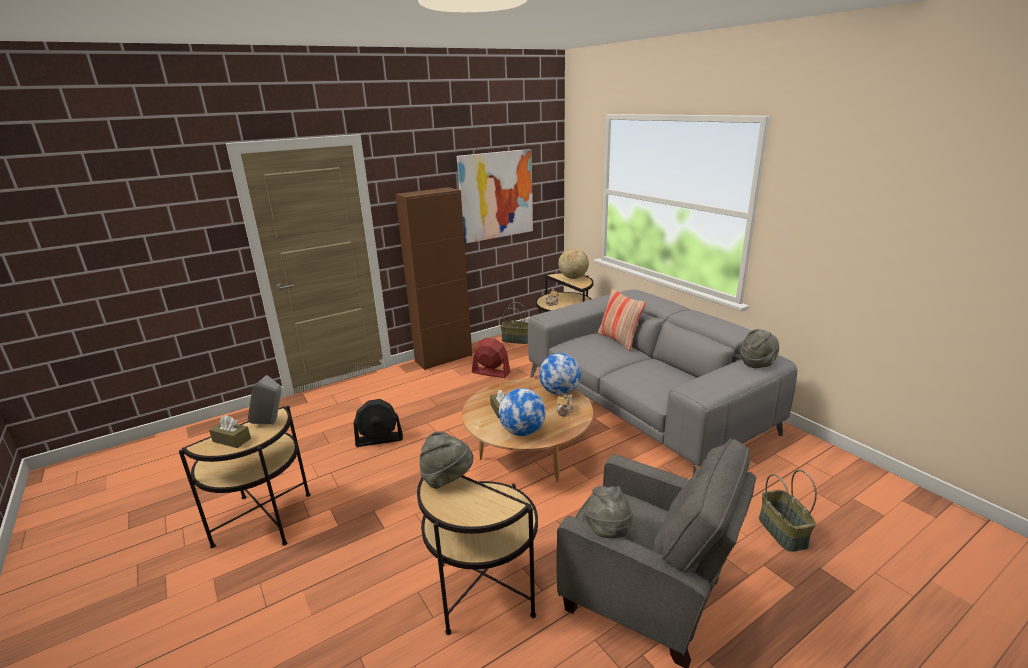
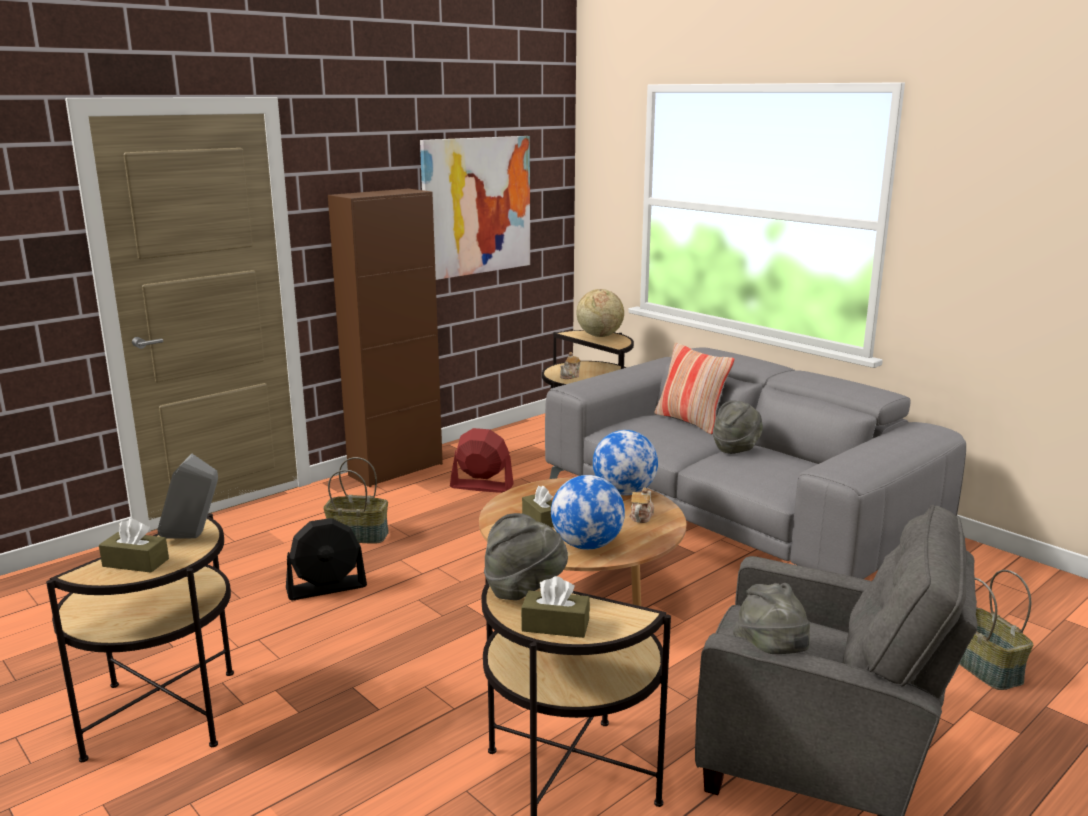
camera: 10 degrees left, 5 degrees down
basket [500,302,528,344] -> basket moved to [323,457,389,544]
grey hat [740,329,779,368] -> grey hat moved to [713,400,763,454]
none -> brown tissue box [521,576,590,638]

